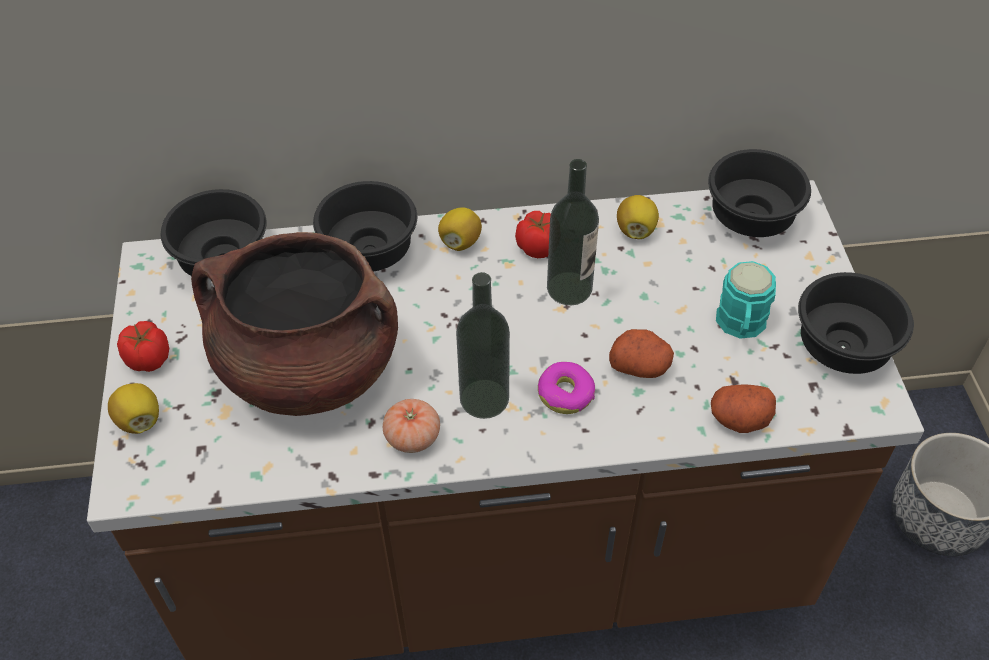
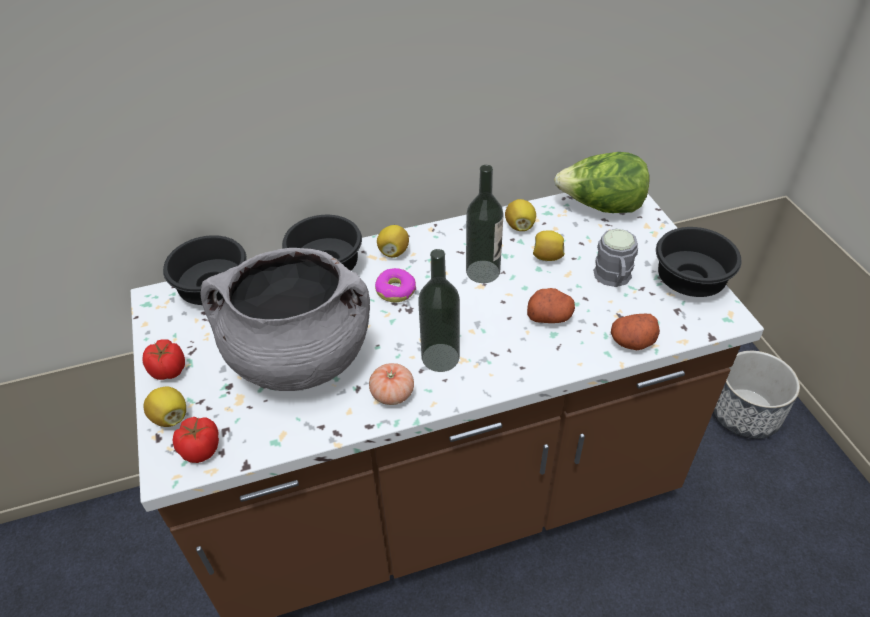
camera: 10 degrees left, 5 degrees down
brown cooking pot [191,232,398,416] -> grey cooking pot [200,248,370,391]
tomato [515,211,551,258] -> tomato moved to [172,417,219,463]
donut [538,362,595,414] -> donut moved to [375,268,416,302]
black bowl [708,149,811,237] -> lettuce [554,152,650,213]
turquoise mug [716,261,776,339] -> grey mug [593,229,638,287]
none -> lemon [533,230,565,261]

